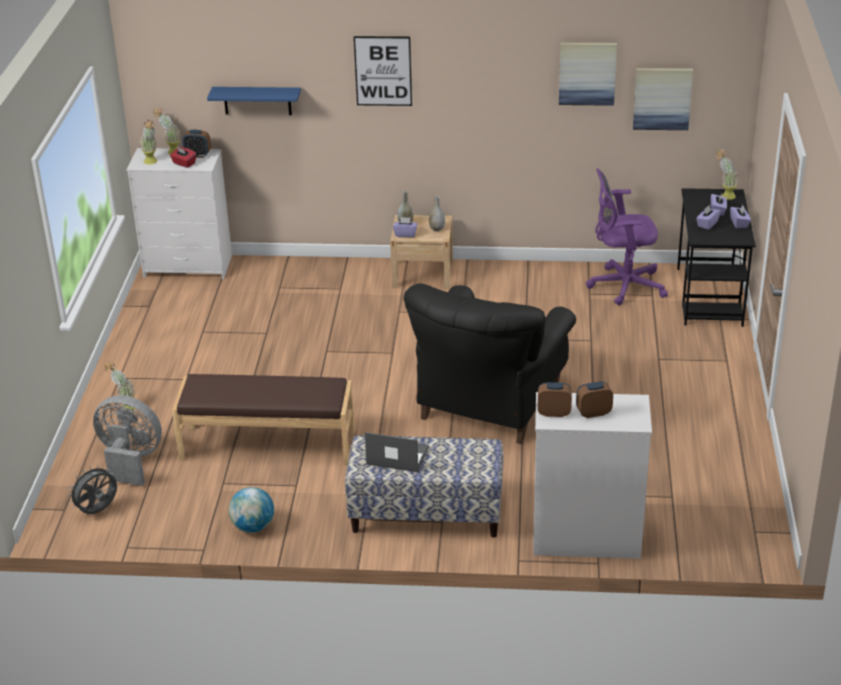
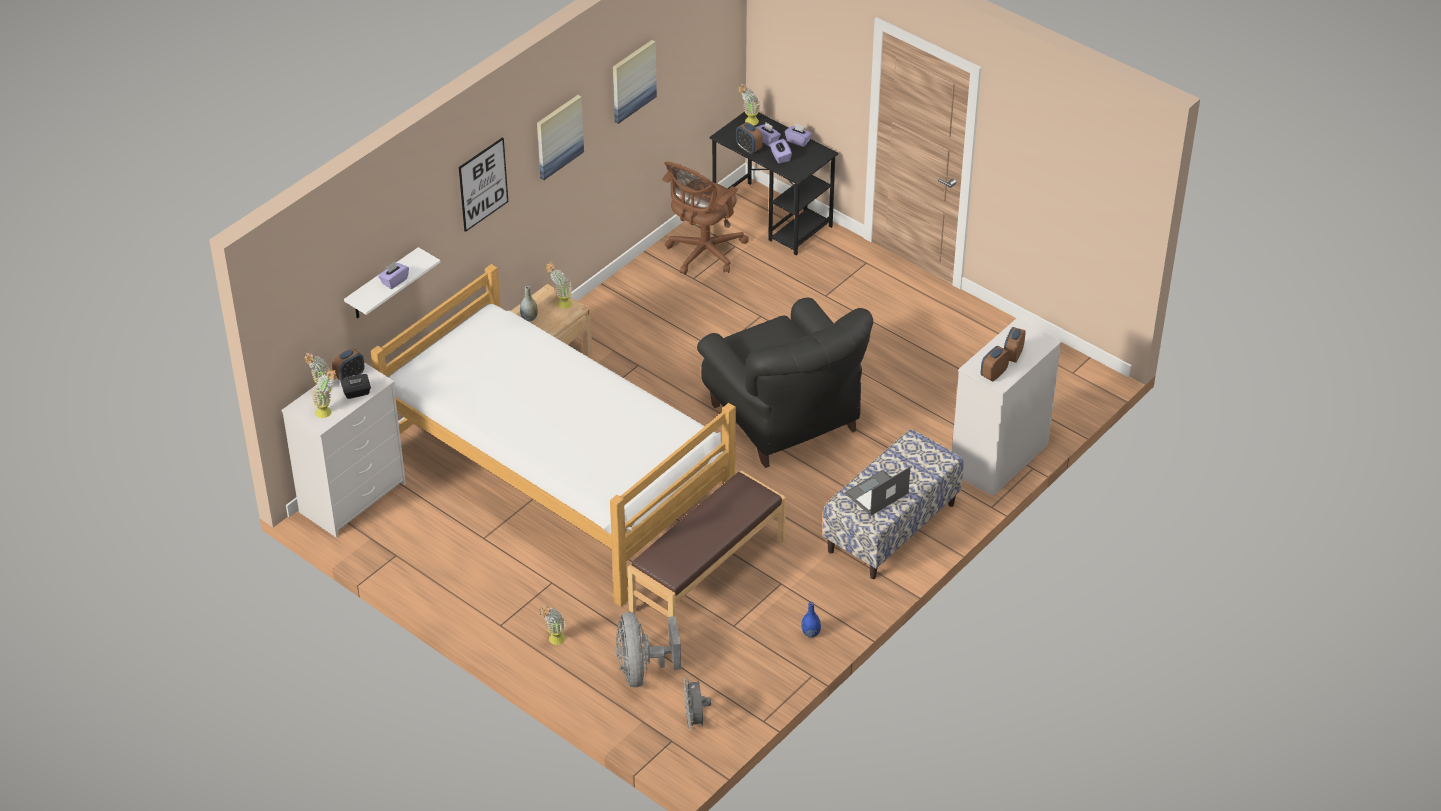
camera: 55 degrees left, 10 degrees up
grey fan [93,395,162,486] -> grey fan turned 60 degrees counterclockwise [616,612,681,687]
red tissue box [170,147,196,168] -> black tissue box [340,374,371,399]
blue shelf [207,87,301,115] -> white shelf [344,247,440,319]
globe [229,487,274,533] -> blue vase [802,602,821,638]
purple tissue box [393,217,417,237] -> purple tissue box moved to [378,262,409,289]
grey vase [429,196,445,231] -> potted plant [545,262,572,309]
purple office chair [586,168,668,305] -> brown office chair [662,162,749,275]
picture [633,68,693,130] -> picture moved to [537,95,584,180]
none -> bed [371,264,736,607]
none -> alarm clock [736,122,763,154]

